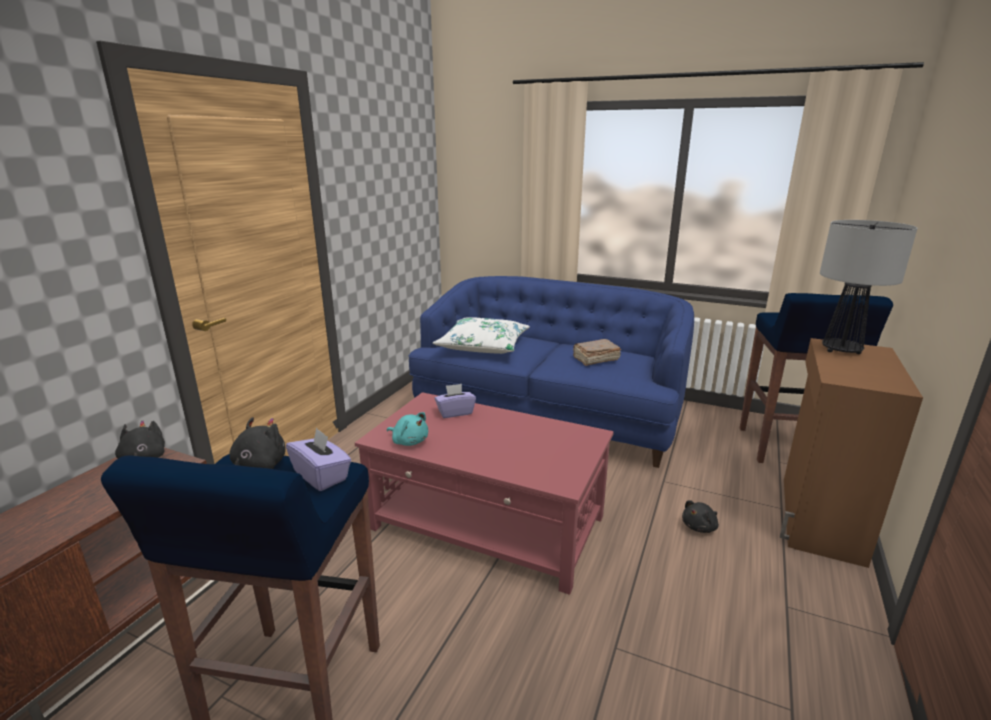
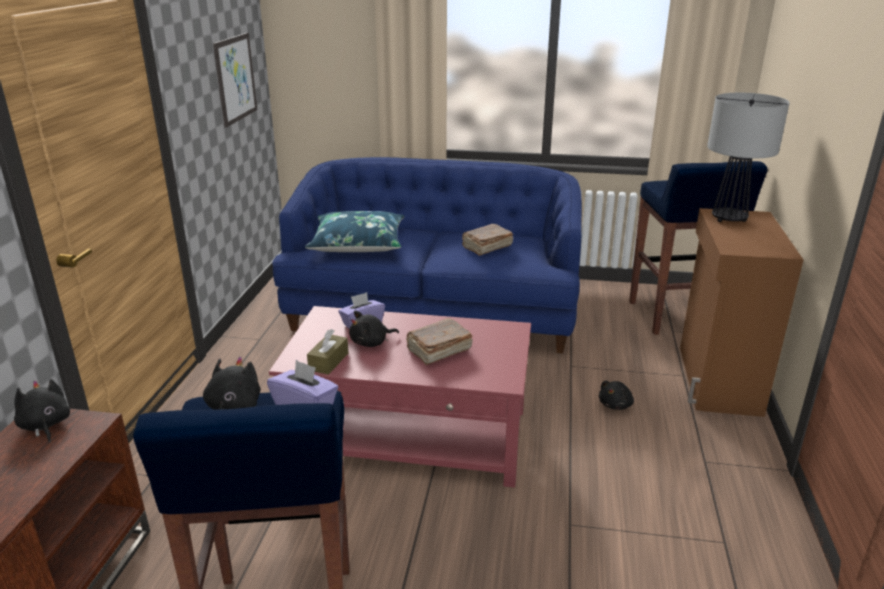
camera: 15 degrees left, 5 degrees up
turquoise plush toy [387,412,428,446] -> brown tissue box [307,329,348,375]
white pillow [433,317,530,354] -> blue pillow [305,211,404,252]
none -> picture [213,33,257,128]
none -> black plush toy [349,311,399,347]
none -> brown book [406,318,473,365]

